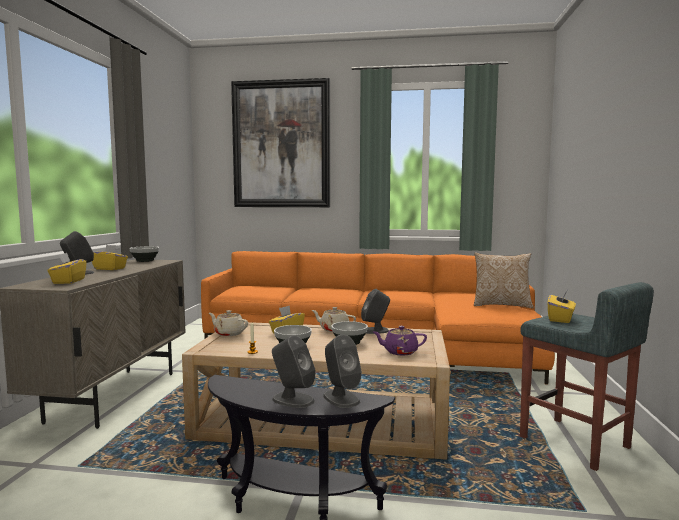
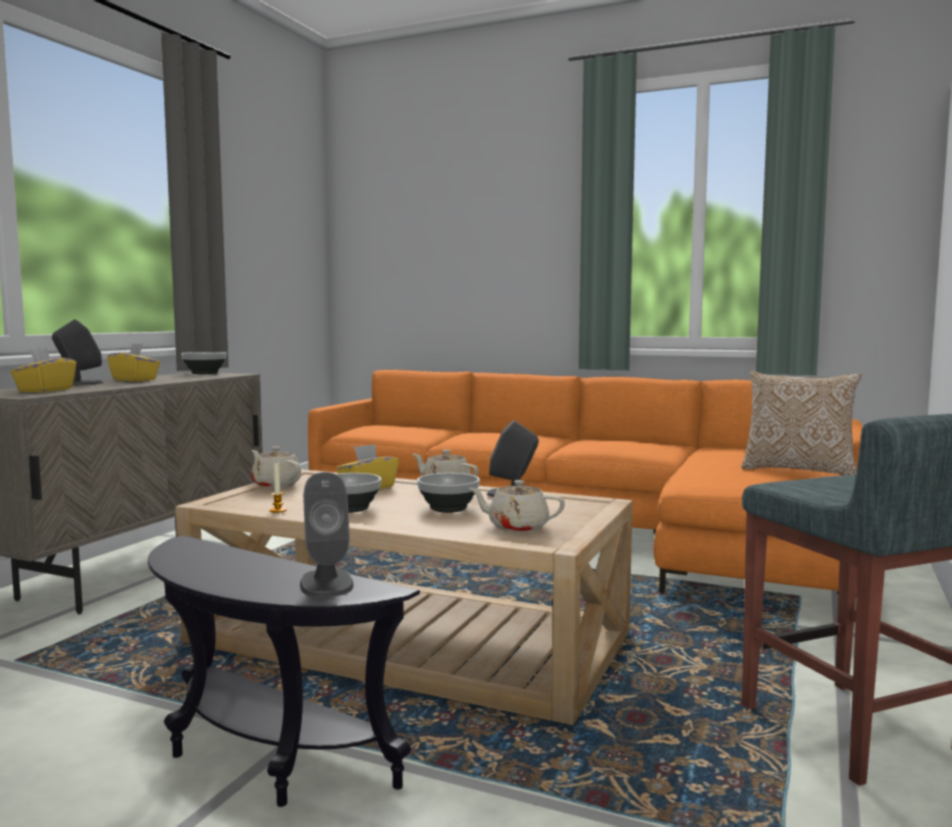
camera: 15 degrees right, 0 degrees up
picture [231,78,330,207] -> none
grey speaker [272,335,315,408] -> none
purple teapot [373,326,427,356] -> beige teapot [469,480,565,532]
yellow tissue box [548,291,576,323] -> none

